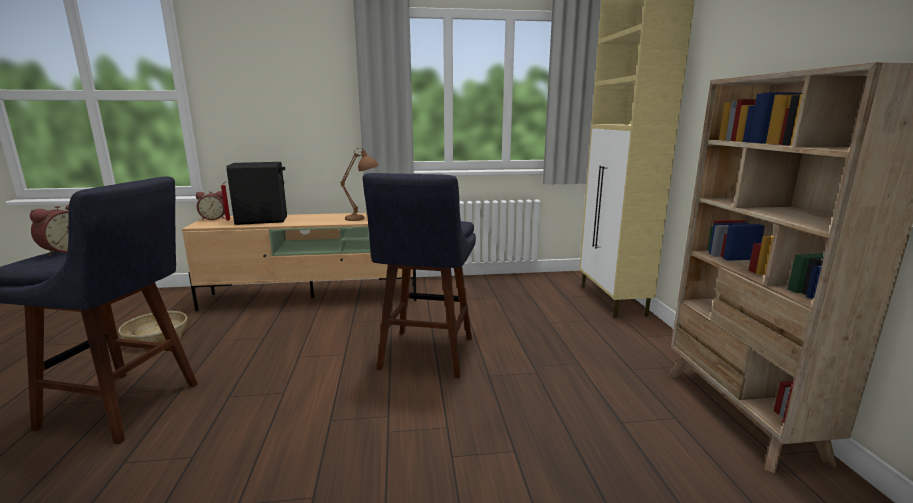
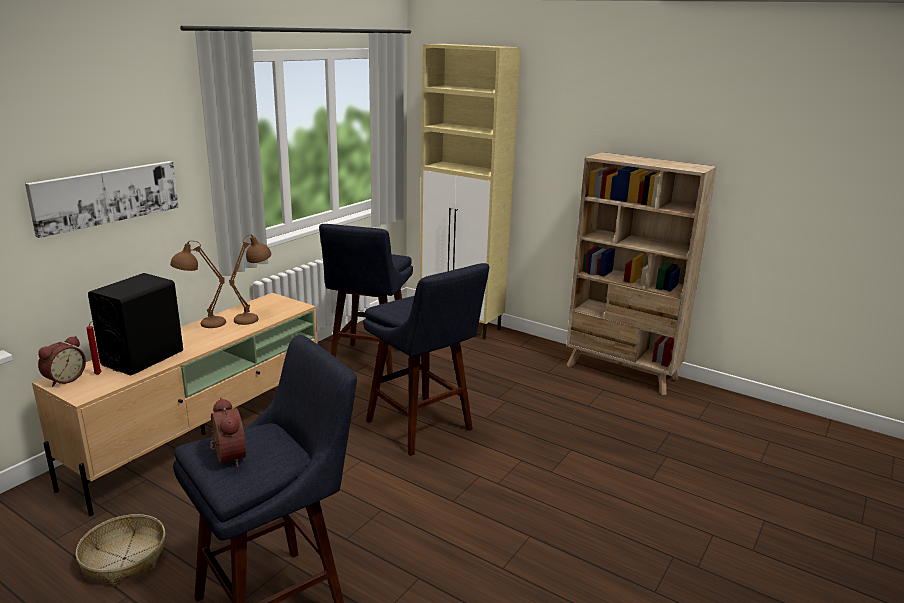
camera: 50 degrees left, 5 degrees up
none -> picture [25,161,179,238]
none -> brown table lamp [170,241,226,328]
none -> blue stool [319,224,413,381]

